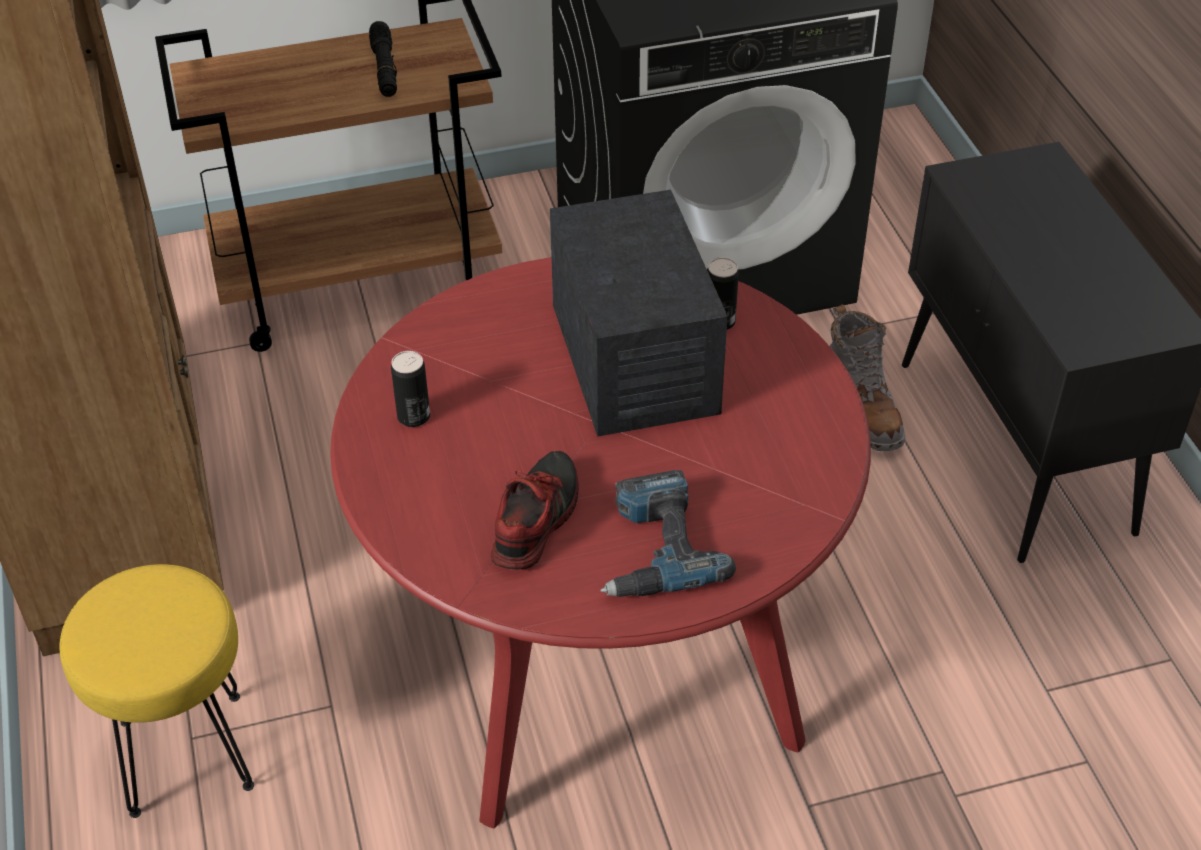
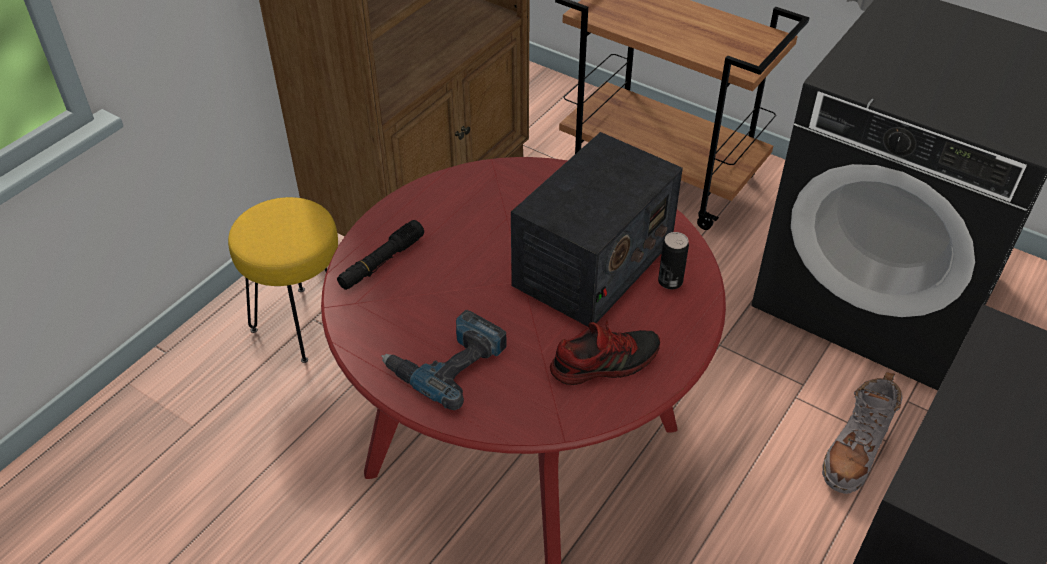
camera: 50 degrees right, 0 degrees up
black flashlight [369,21,397,97] -> black flashlight moved to [337,220,424,290]
can [391,351,430,427] -> none
shoe [491,451,579,570] -> shoe moved to [550,321,660,385]

